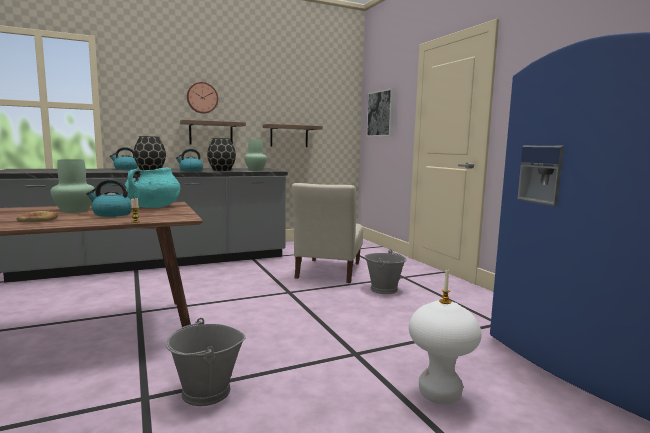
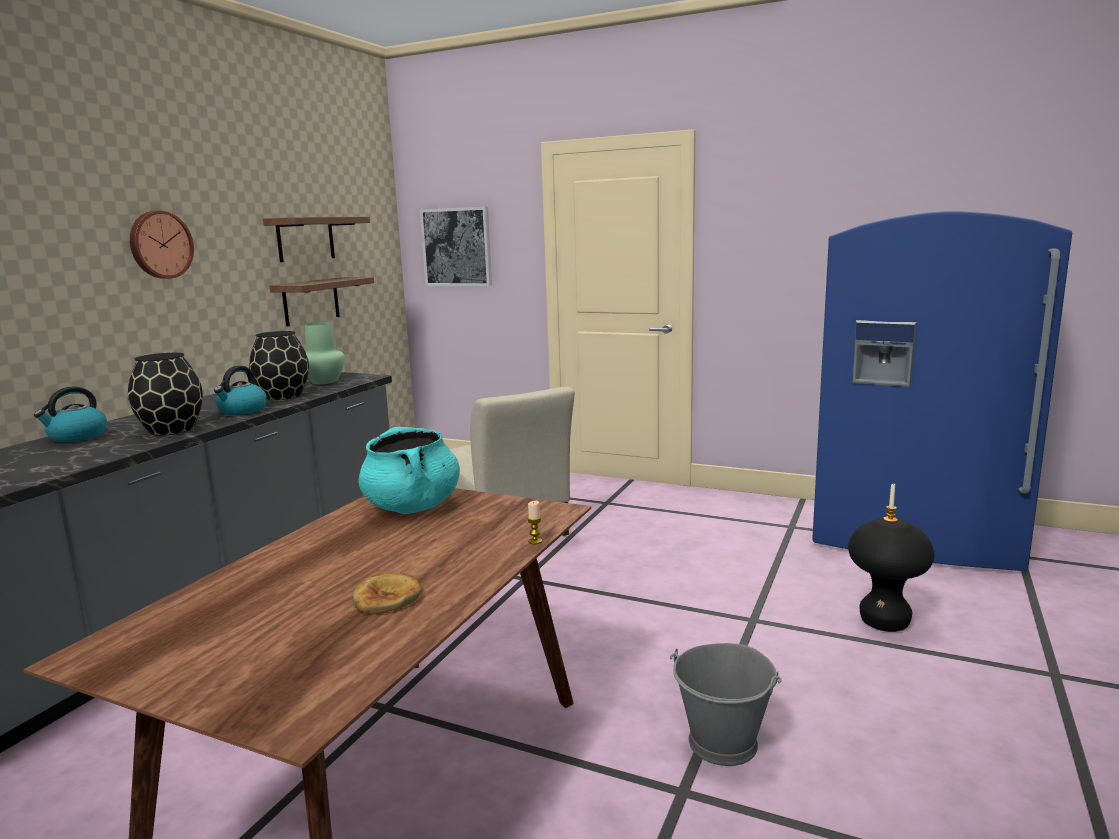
camera: 40 degrees left, 5 degrees up
green vase [51,159,95,213] -> none
kettle [86,179,131,217] -> none
shelf [180,120,246,145] -> shelf moved to [263,217,370,262]
grey bucket [365,249,407,294] -> none
white stool [409,300,482,405] -> black stool [848,517,934,632]

